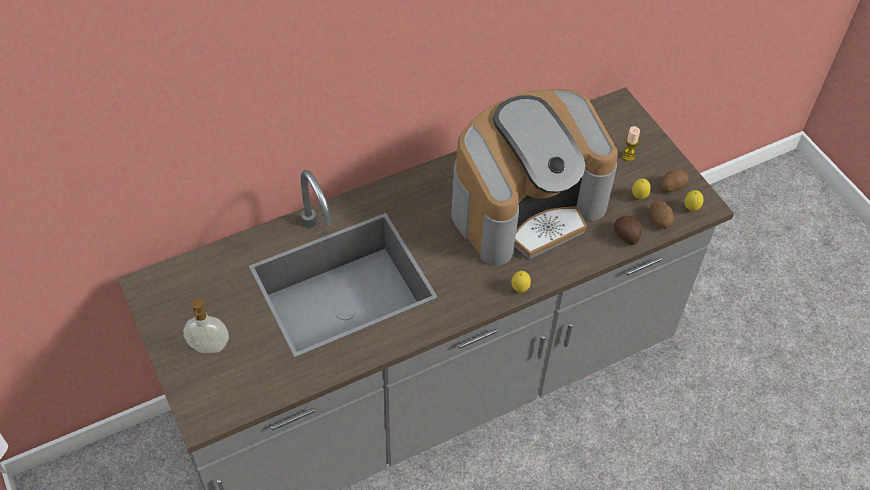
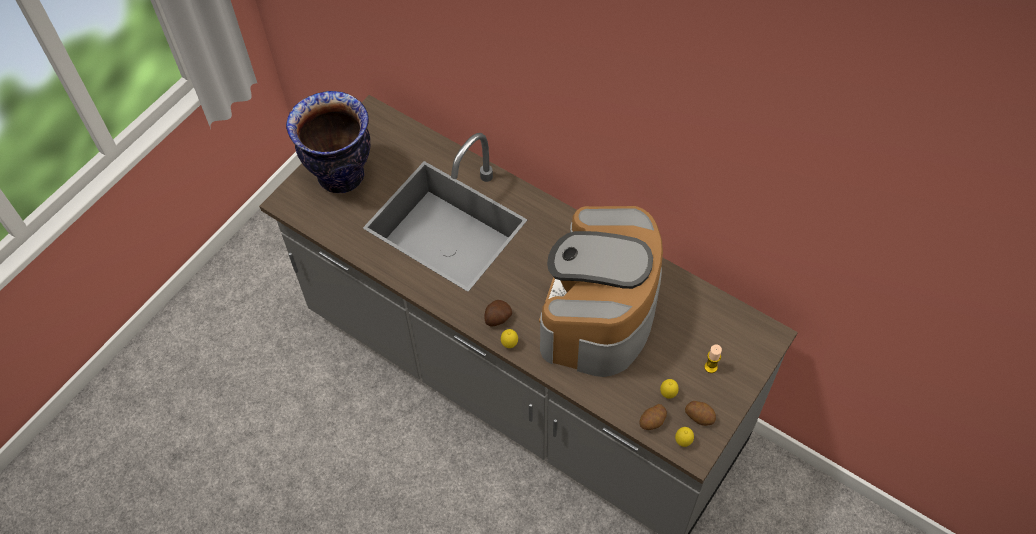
camera: 65 degrees right, 5 degrees up
soap dispenser [183,298,229,353] -> vase [286,91,370,193]
coffee machine [451,89,618,265] -> coffee machine turned 75 degrees clockwise [539,206,663,377]
potato [613,216,642,245] -> potato moved to [484,300,512,326]

